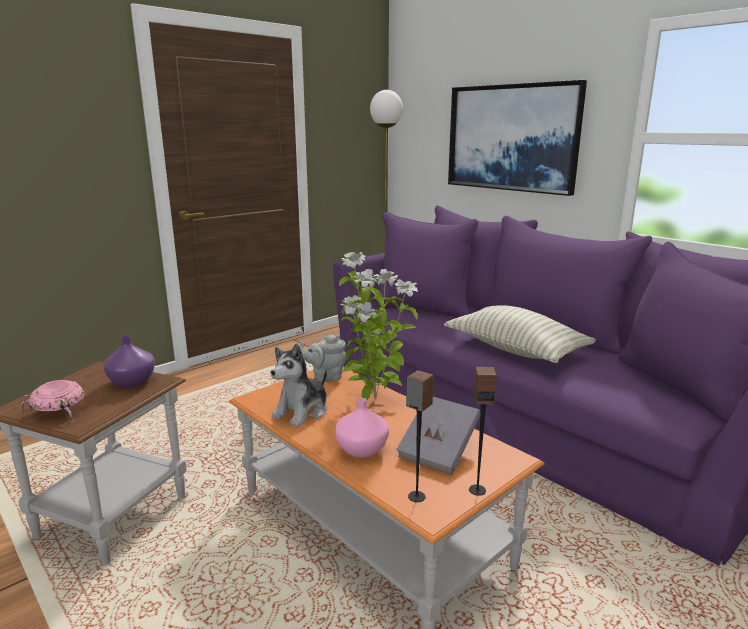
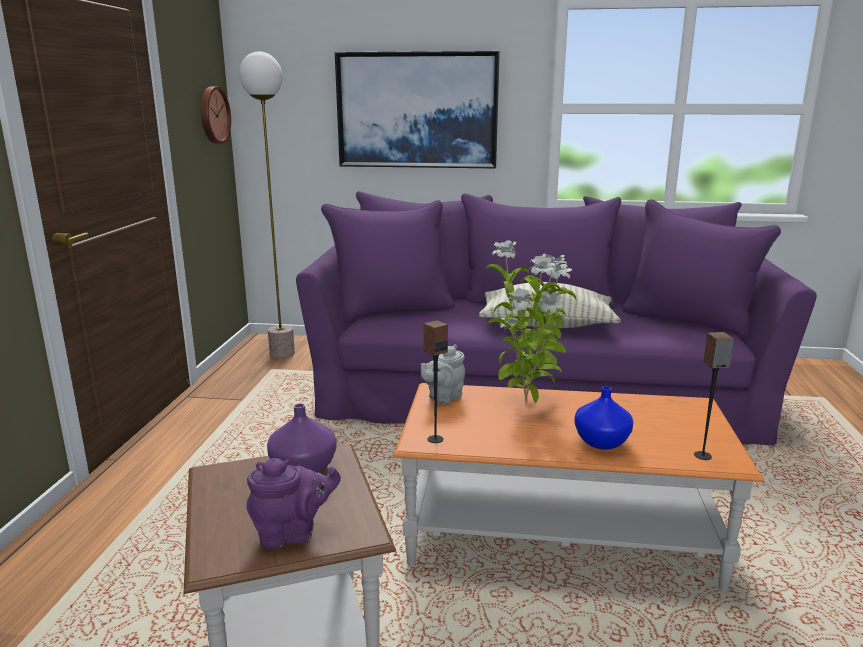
camera: 40 degrees left, 0 degrees up
pink bowl [21,380,84,422] -> purple teapot [247,458,341,549]
plush toy [271,343,327,427] -> none
pink vase [335,398,389,458] -> blue vase [574,386,633,450]
grey book [396,397,481,475] -> none
speaker [469,367,497,496] -> speaker moved to [423,320,448,443]
none -> wall clock [201,87,231,144]

